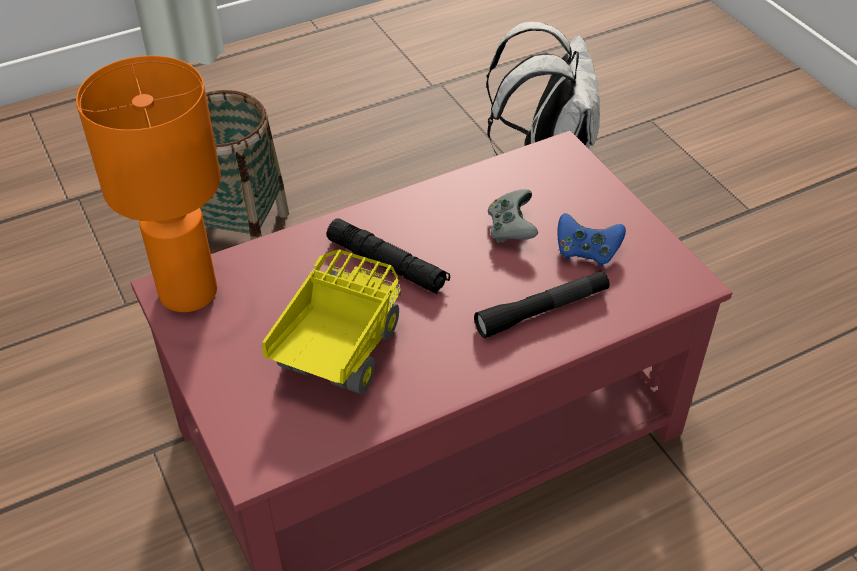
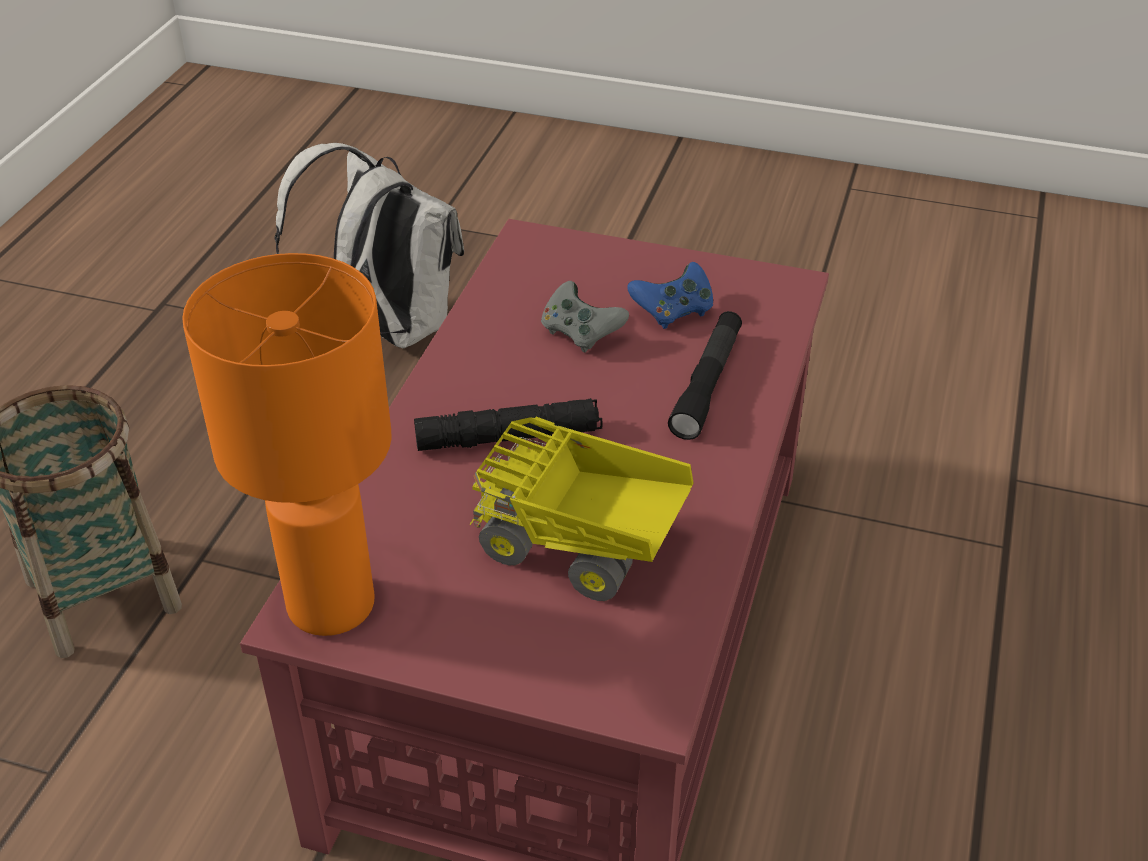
camera: 45 degrees left, 5 degrees down
toy truck [262,249,401,395] -> toy truck turned 45 degrees counterclockwise [469,417,693,601]

